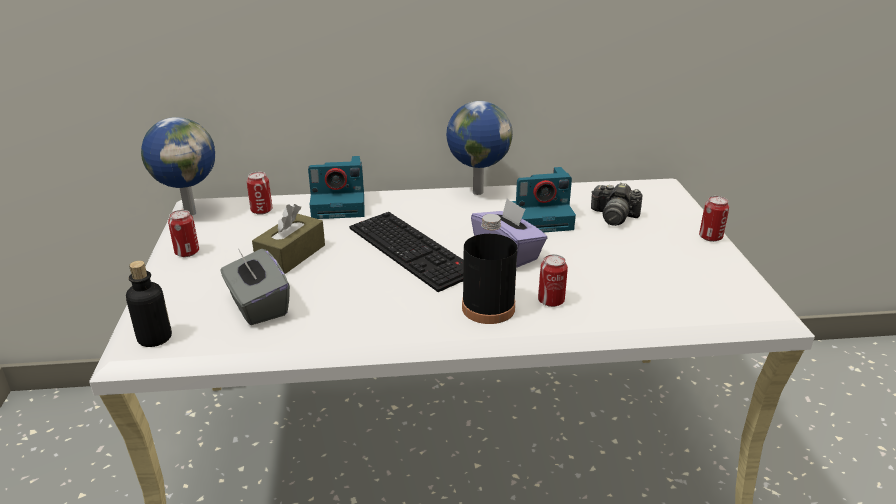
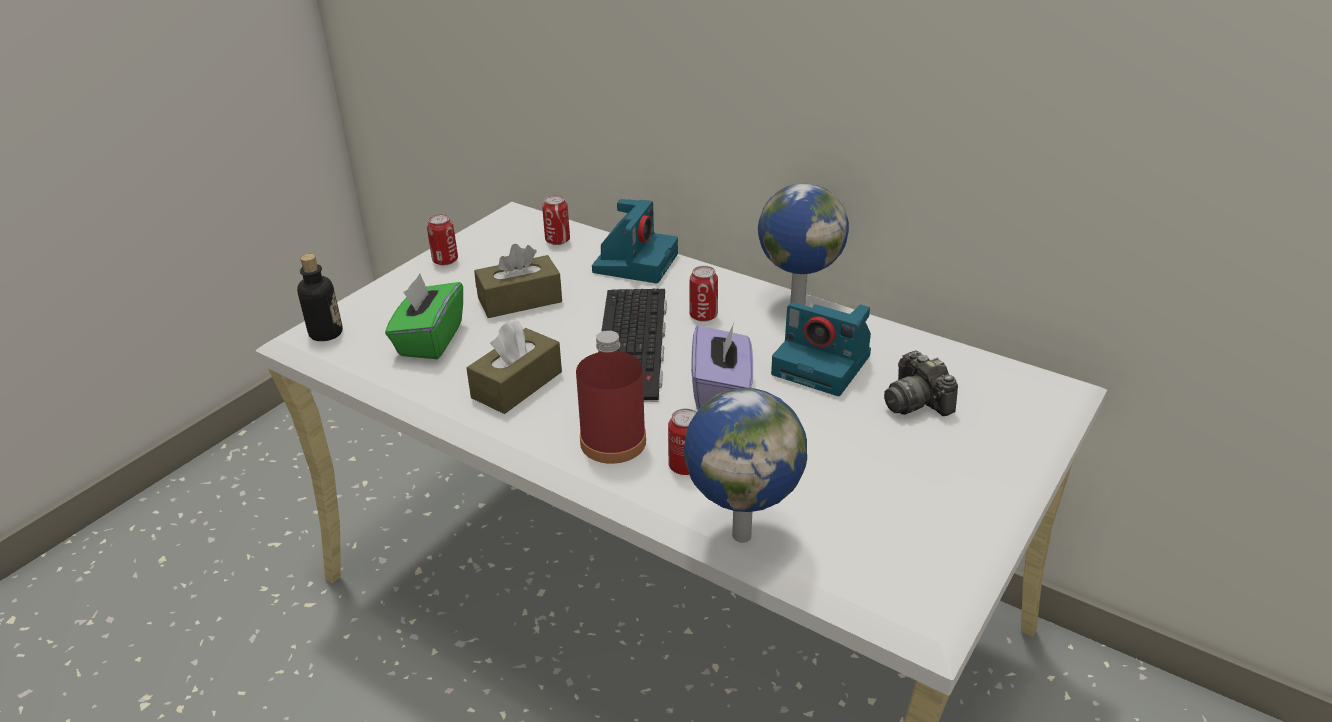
camera: 40 degrees right, 5 degrees up
globe [141,117,215,215] -> globe moved to [684,388,807,543]
grey tissue box [220,249,290,325] -> green tissue box [385,273,463,359]
camera [308,156,364,219] -> camera turned 105 degrees counterclockwise [592,199,678,283]
black bottle [462,214,517,324] -> red bottle [576,330,646,464]
can [699,196,729,242] -> can moved to [689,266,718,322]
none -> brown tissue box [466,321,562,414]

